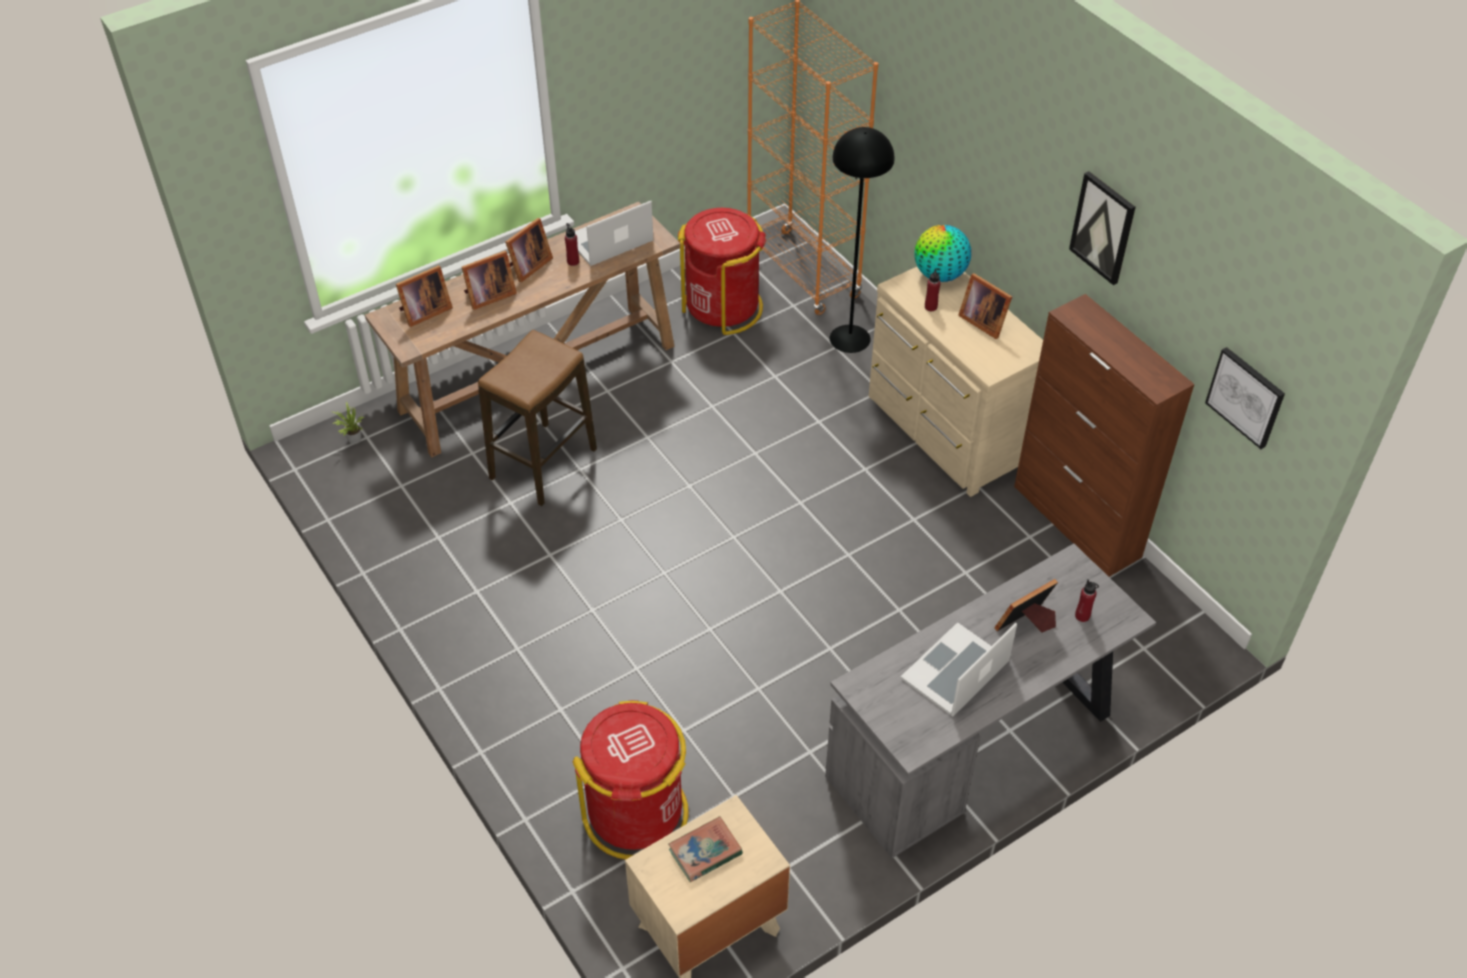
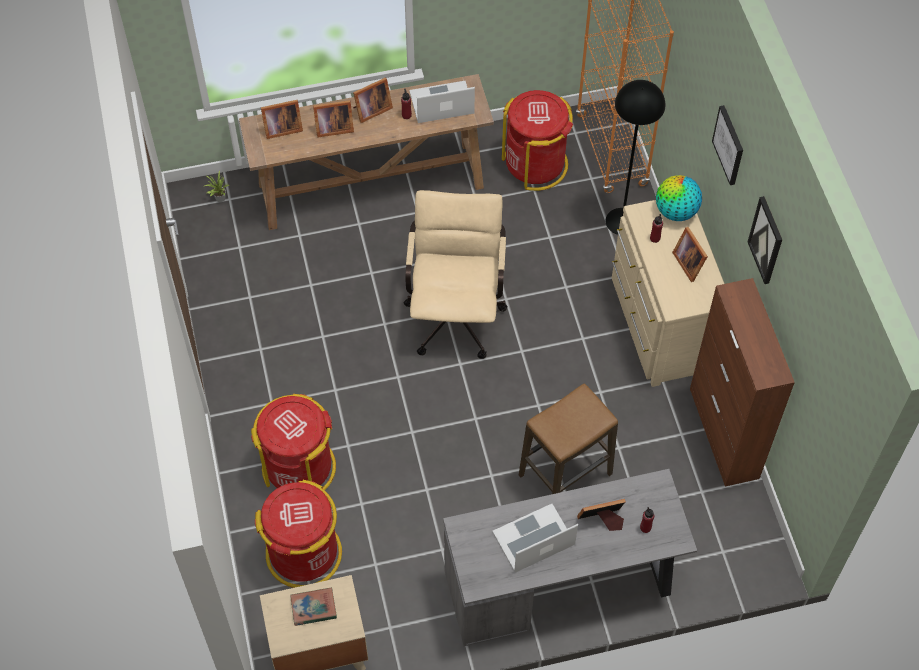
camera: 20 degrees right, 10 degrees up
stool [478,330,597,506] -> stool moved to [519,383,618,494]
picture [1205,347,1285,449] -> picture moved to [712,105,743,185]
none -> red trash can [251,394,336,490]
none -> beige office chair [403,190,508,359]

